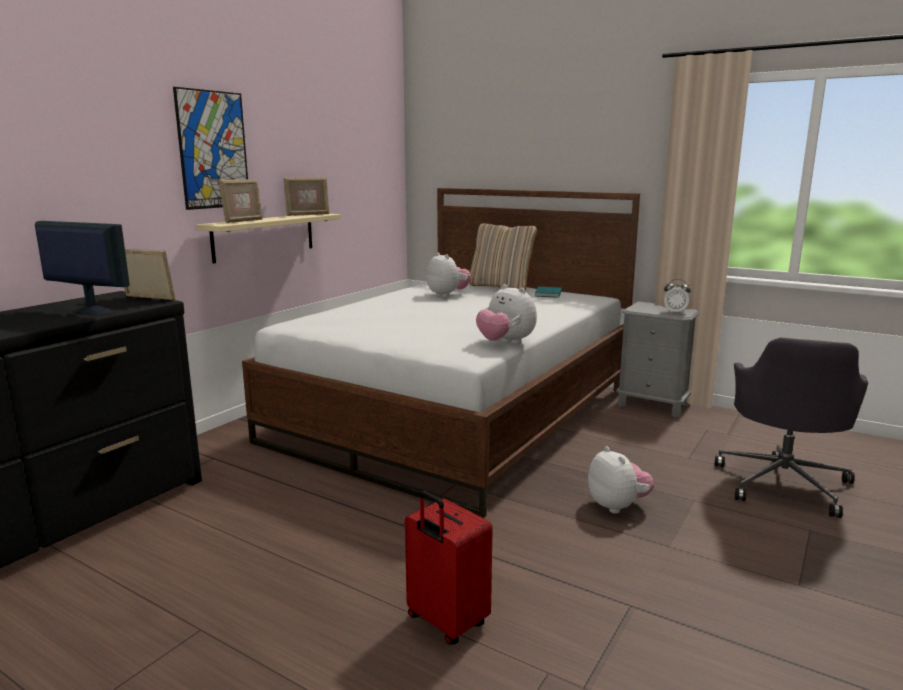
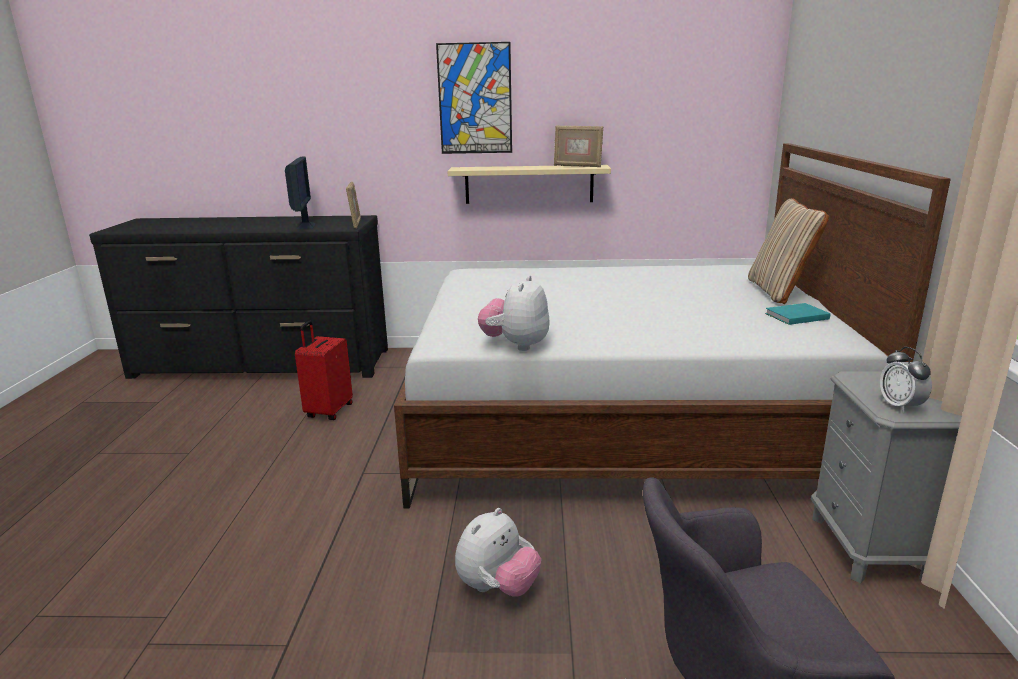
camera: 60 degrees right, 5 degrees up
picture frame [219,179,262,223] -> none
red suitcase [405,491,493,645] -> red suitcase moved to [295,321,353,420]
plush toy [427,252,471,298] -> none

